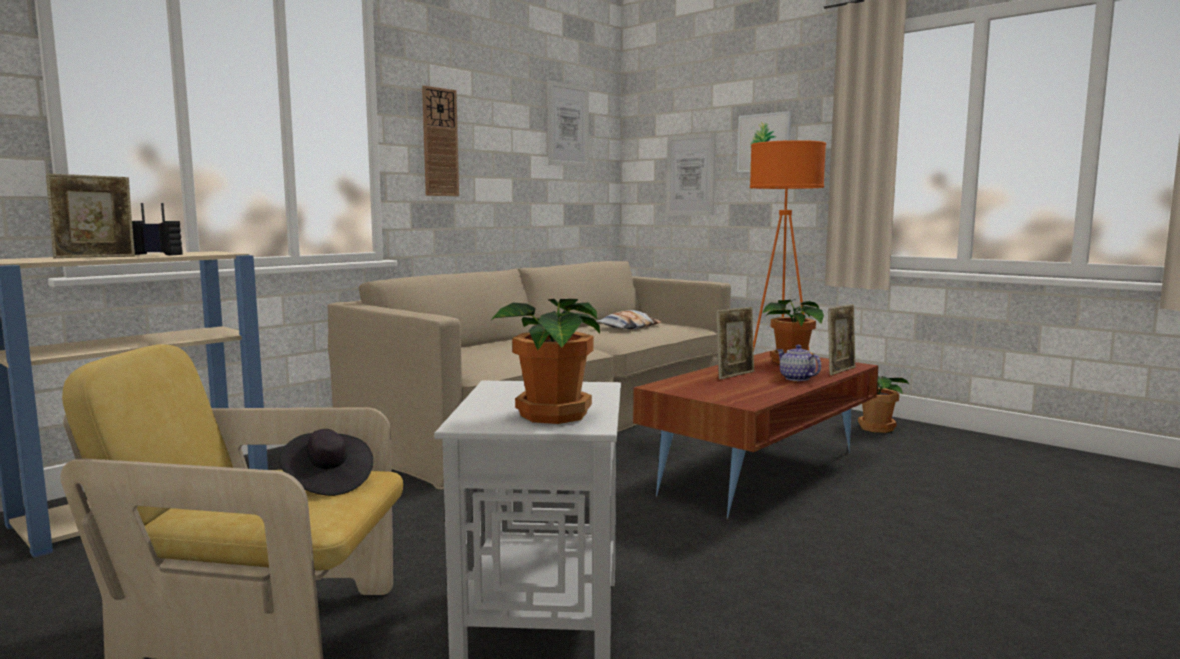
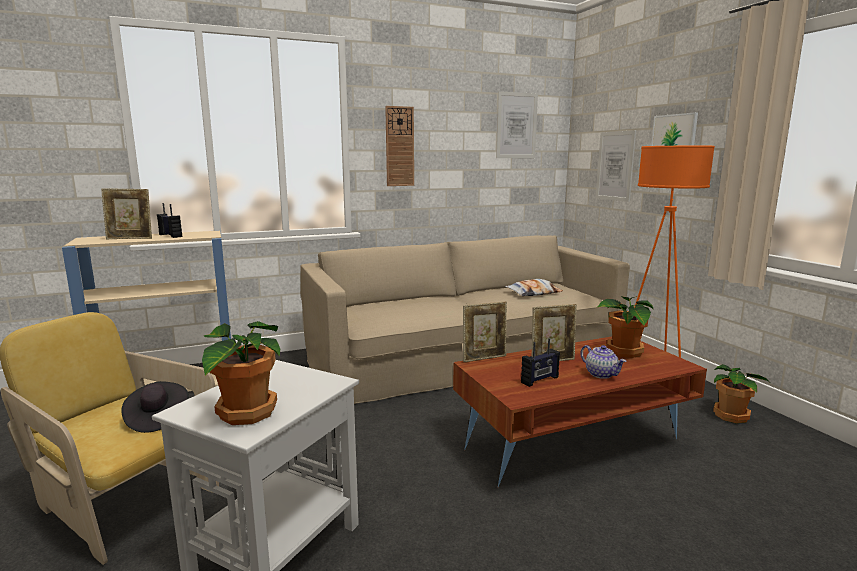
camera: 25 degrees right, 5 degrees up
teapot [777,345,821,381] -> teapot turned 150 degrees clockwise [580,345,627,379]
picture frame [828,304,856,375] -> picture frame moved to [463,302,507,362]
none -> radio [521,338,560,387]

